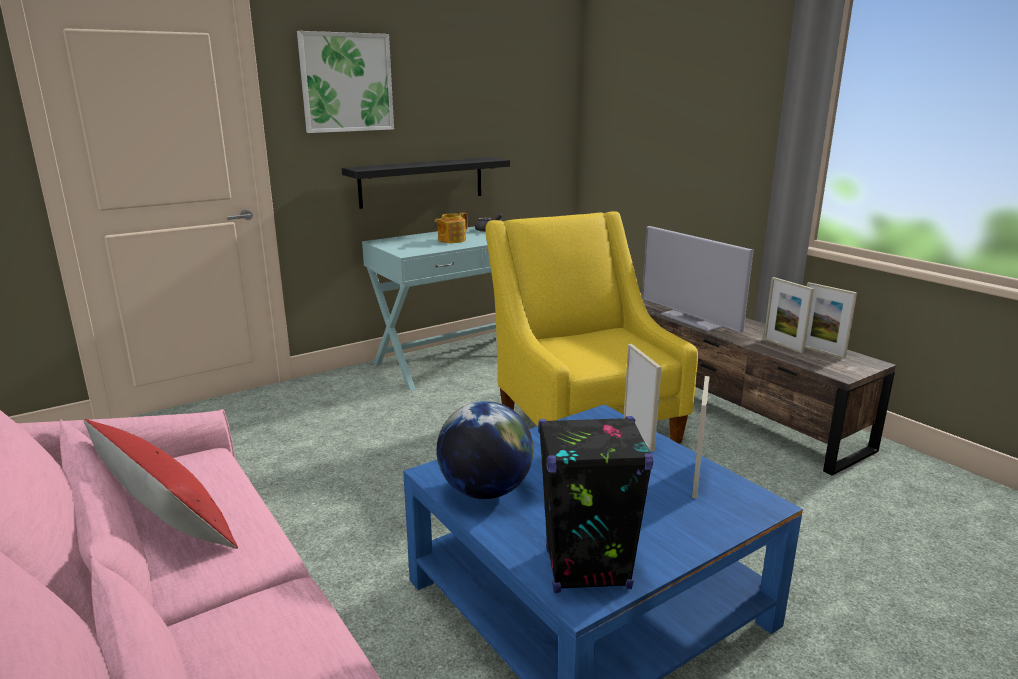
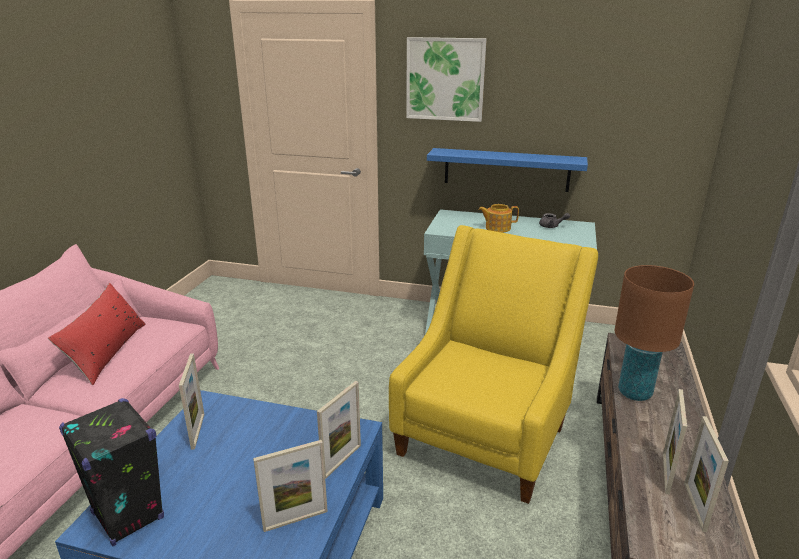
camera: 50 degrees right, 5 degrees up
black shelf [342,157,510,209] -> blue shelf [427,148,588,192]
globe [436,401,533,499] -> picture frame [179,353,204,450]
television [642,226,754,333] -> brown table lamp [615,265,694,401]

